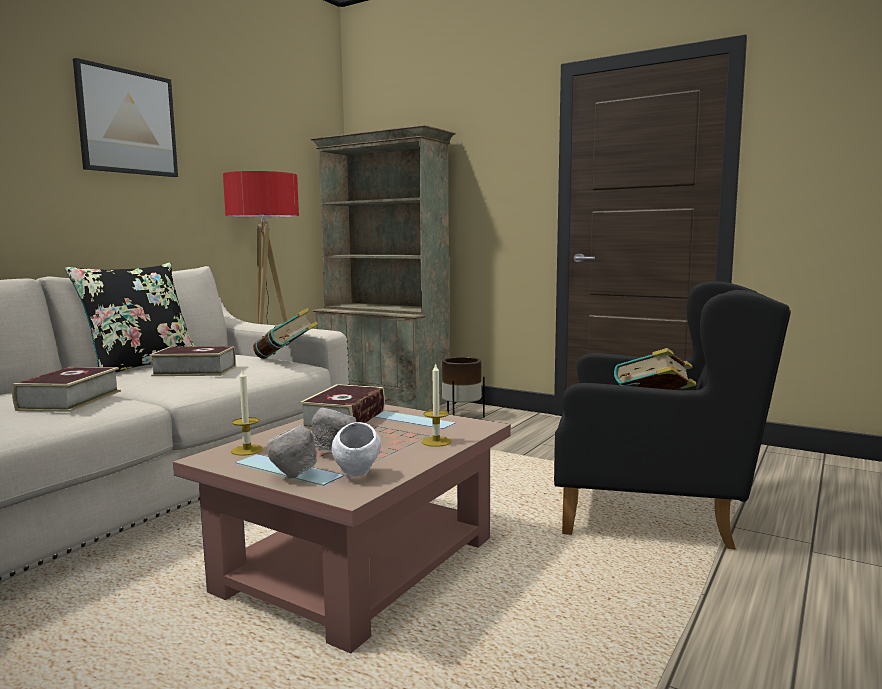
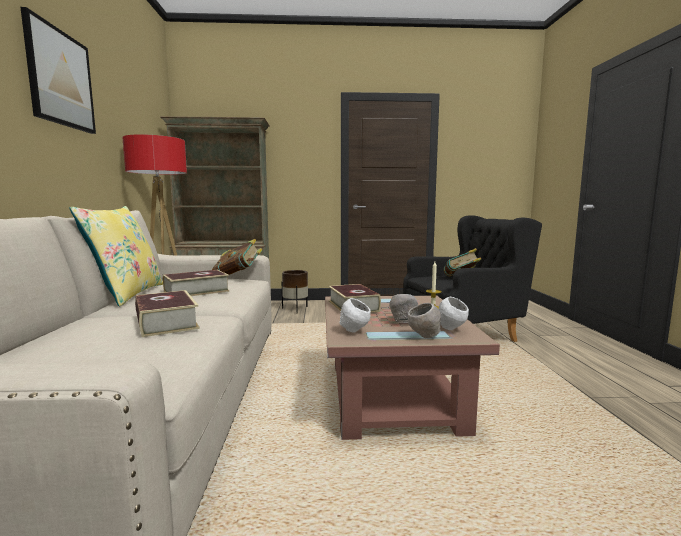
camera: 35 degrees left, 0 degrees up
black pillow [65,263,195,372] -> yellow pillow [70,206,163,307]
candle [231,368,263,456] -> white bowl [340,298,371,333]

